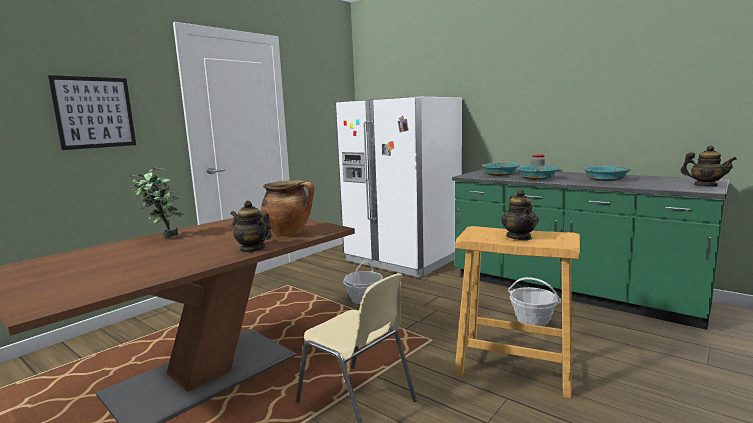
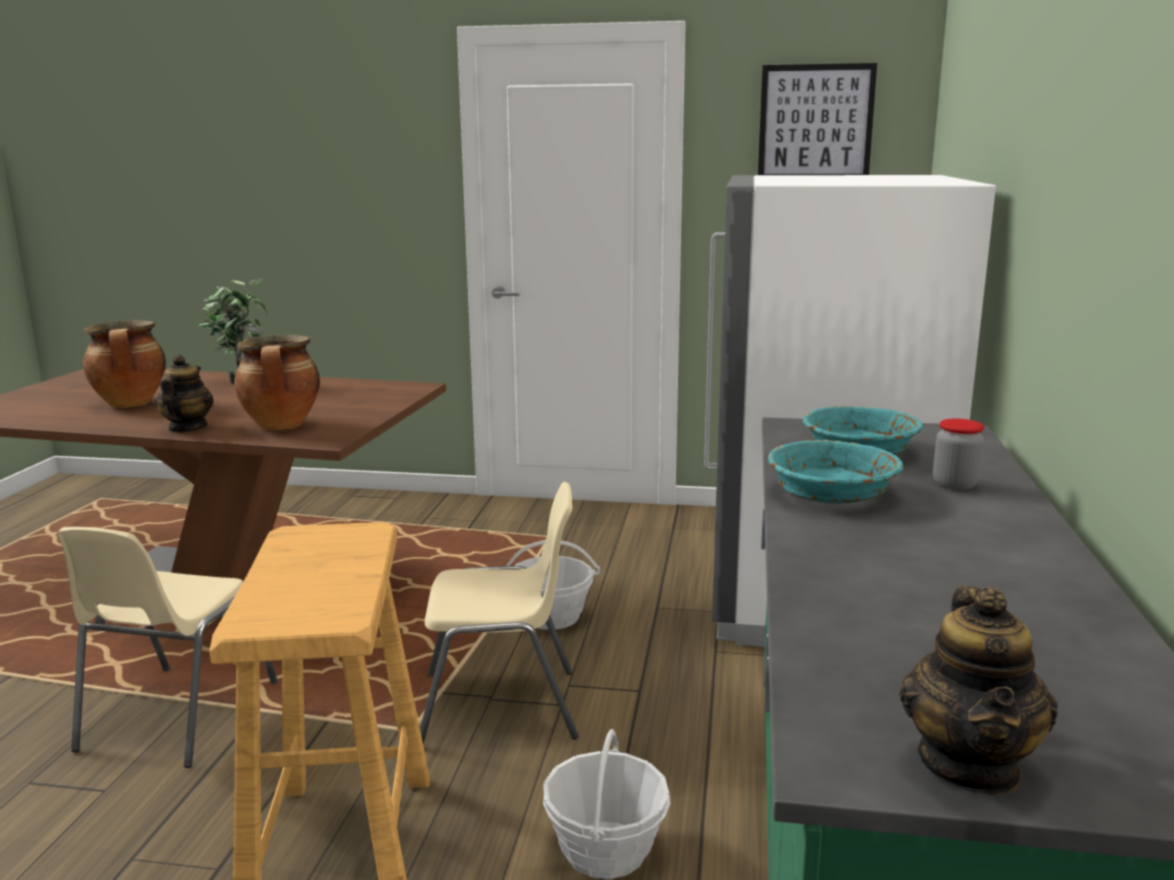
camera: 60 degrees right, 5 degrees up
picture [48,75,136,150] -> picture moved to [758,63,877,175]
teapot [501,189,539,240] -> none
turquoise bowl [584,166,631,181] -> none
none -> cooking pot [83,320,166,408]
none -> beige chair [420,482,579,745]

